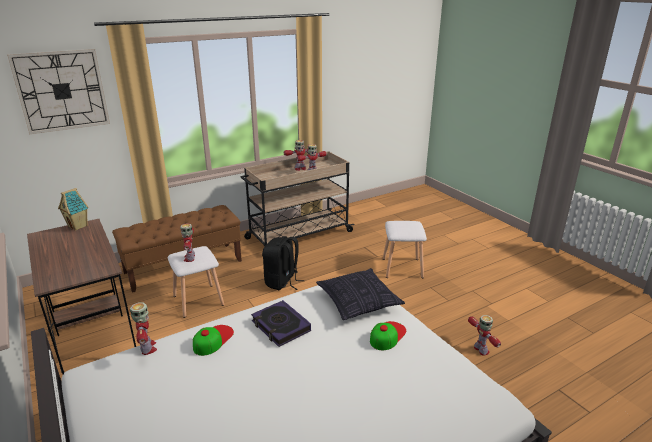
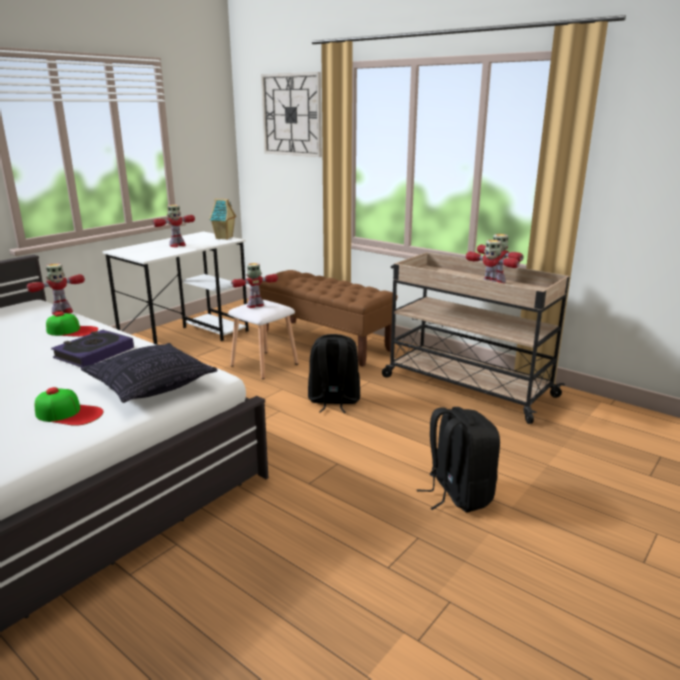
camera: 70 degrees right, 5 degrees down
brown desk [27,219,136,374] -> white desk [102,231,249,345]
white stool [383,221,427,278] -> black backpack [417,407,500,513]
toy robot [468,315,501,356] -> toy robot moved to [152,205,195,247]

